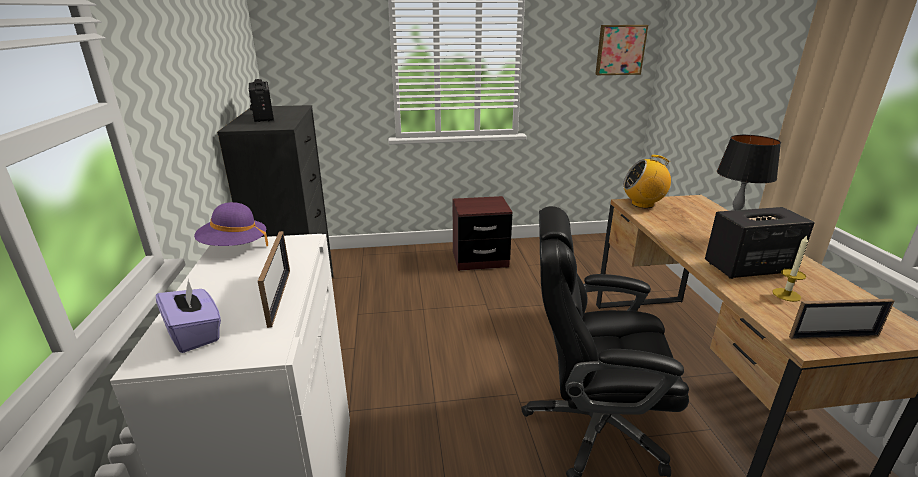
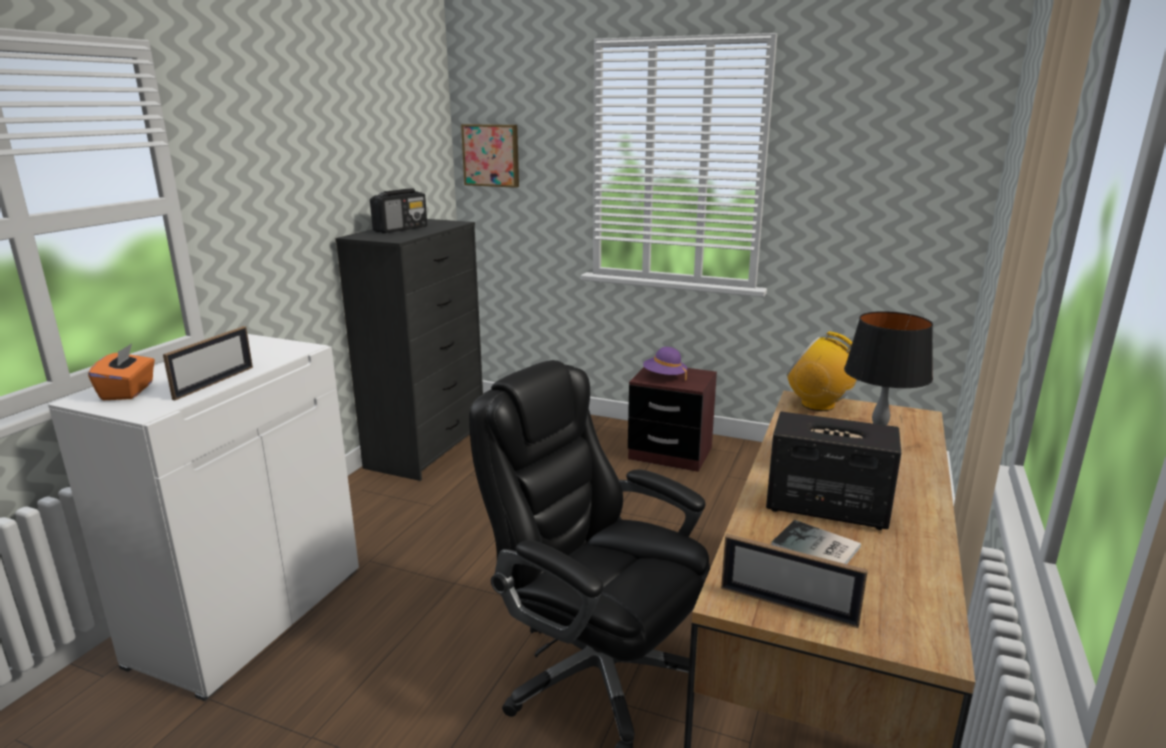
camera: 30 degrees right, 5 degrees down
purple tissue box [156,278,221,353] -> orange tissue box [88,343,155,400]
purple hat [194,202,268,246] -> purple hat moved to [643,347,687,380]
radio [249,79,274,122] -> radio turned 150 degrees counterclockwise [370,188,427,233]
picture [595,25,648,75] -> picture moved to [461,124,519,188]
candle [772,235,808,302] -> book [771,520,861,564]

